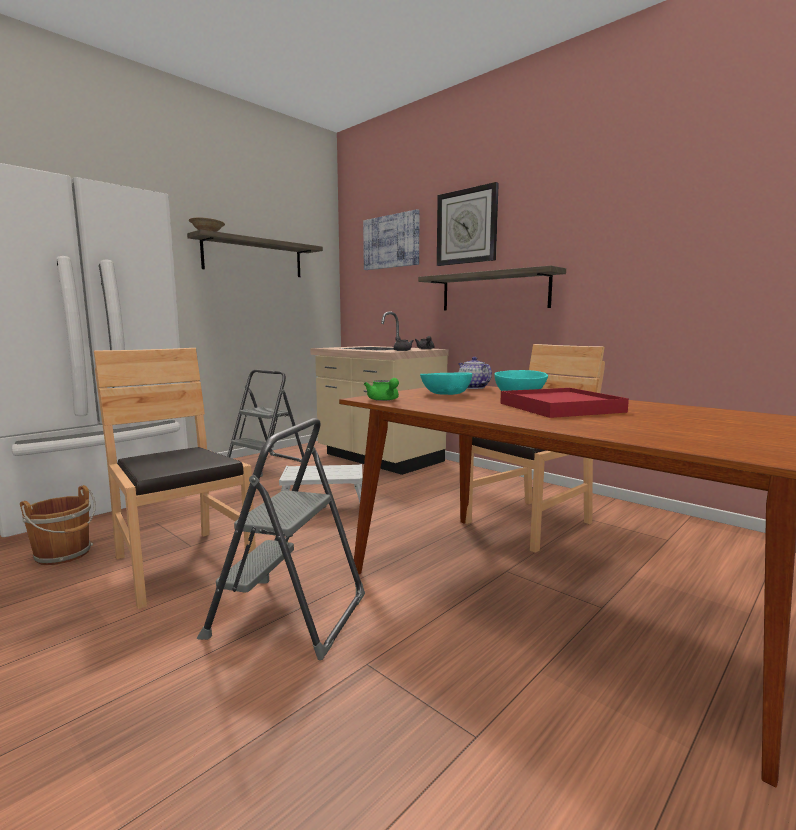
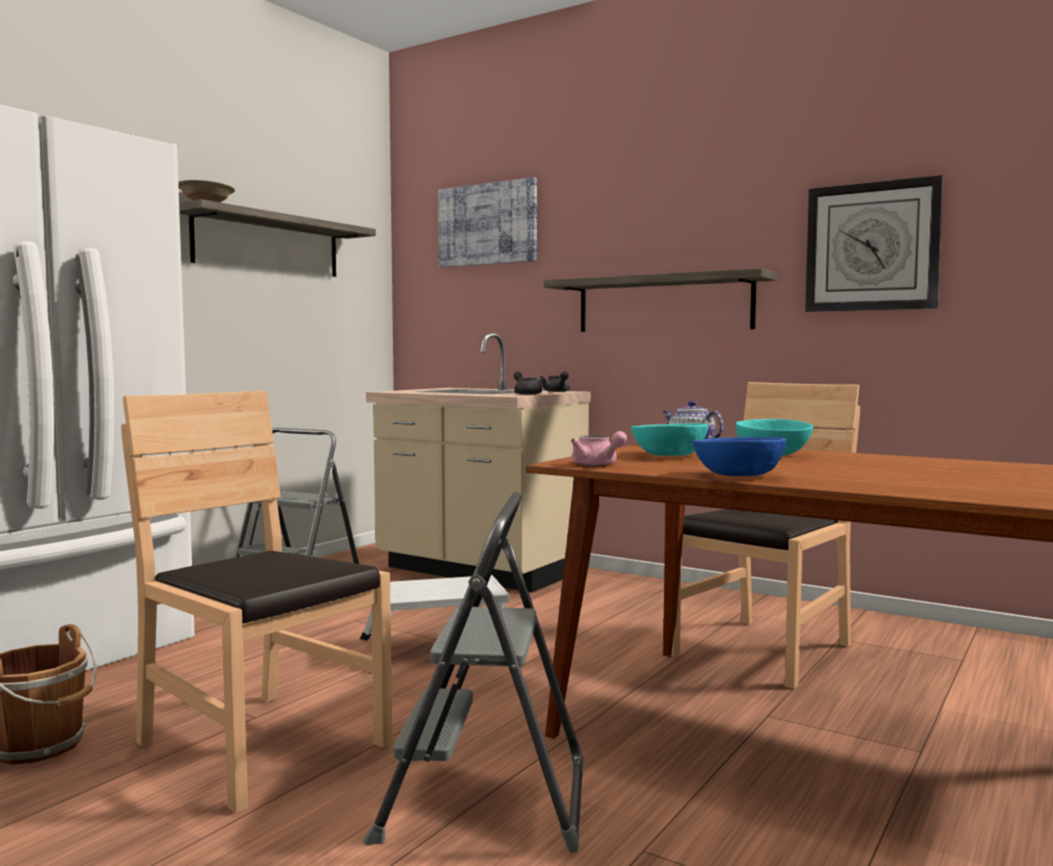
camera: 10 degrees left, 5 degrees down
green teapot [364,378,399,401] -> pink teapot [571,431,627,466]
wall clock [437,182,499,266] -> wall clock moved to [805,175,943,312]
red tray [500,388,629,418] -> none
none -> blue bowl [692,437,787,476]

